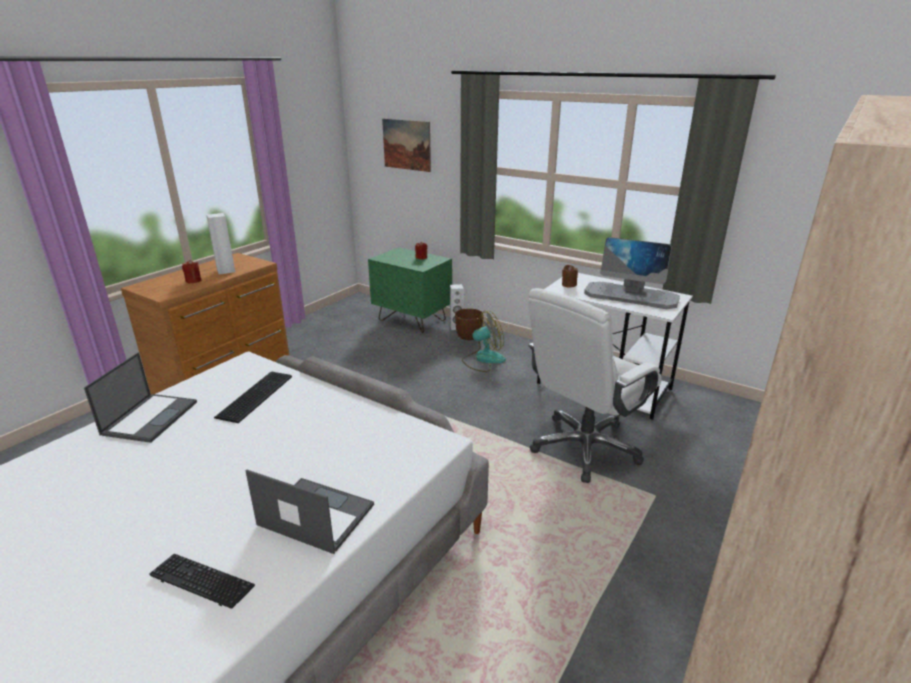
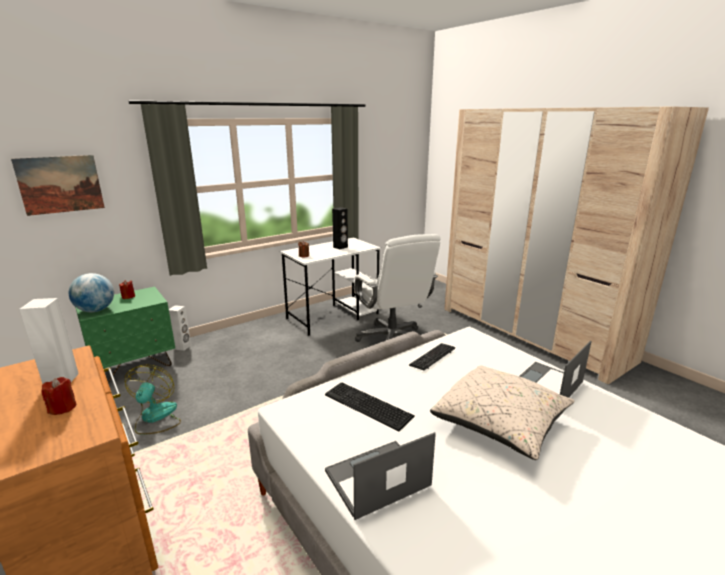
camera: 70 degrees left, 5 degrees down
laptop [84,352,197,443] -> laptop turned 60 degrees counterclockwise [325,432,436,520]
keyboard [149,554,255,609] -> keyboard moved to [409,343,455,370]
brown planter [455,308,484,340] -> none
fan [462,311,506,372] -> fan moved to [125,365,181,435]
monitor [584,237,680,309] -> black speaker [332,207,348,249]
none -> globe [69,273,114,312]
none -> beige pillow [430,366,575,460]

